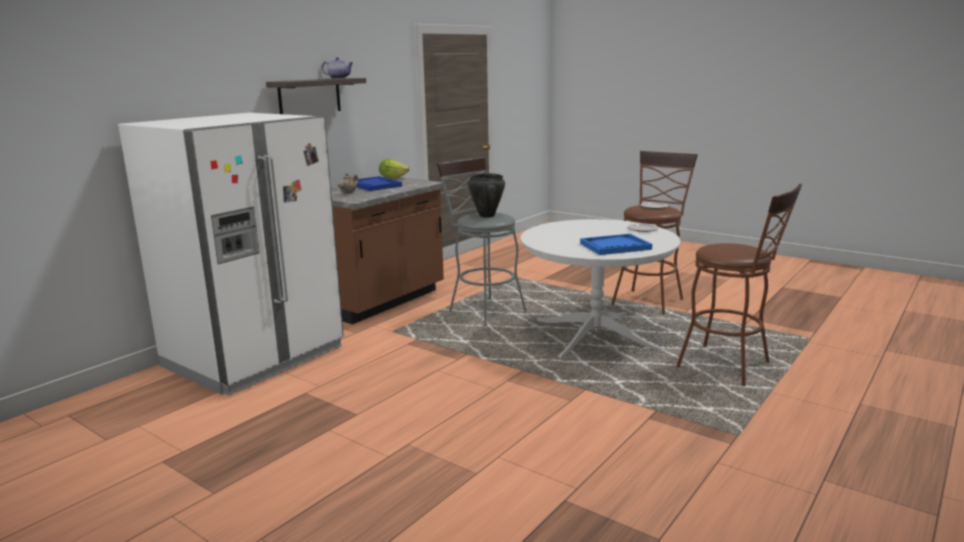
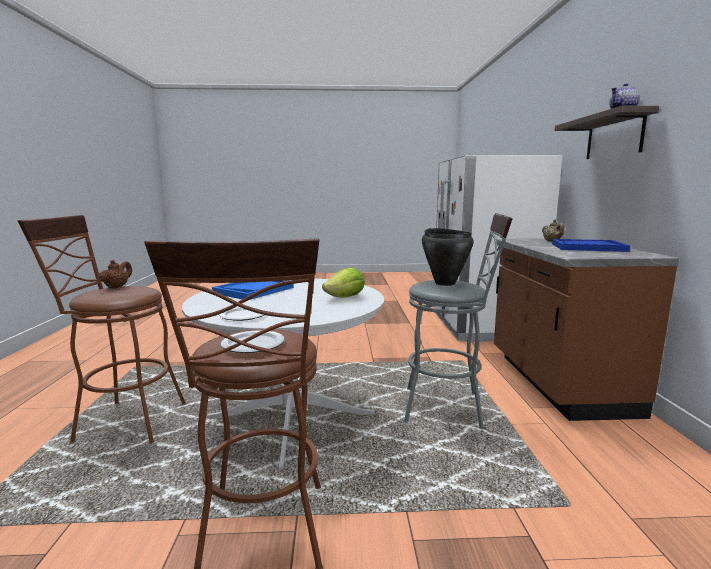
camera: 140 degrees right, 5 degrees down
lettuce [379,159,409,179] -> lettuce moved to [322,267,365,297]
none -> brown teapot [98,260,132,289]

